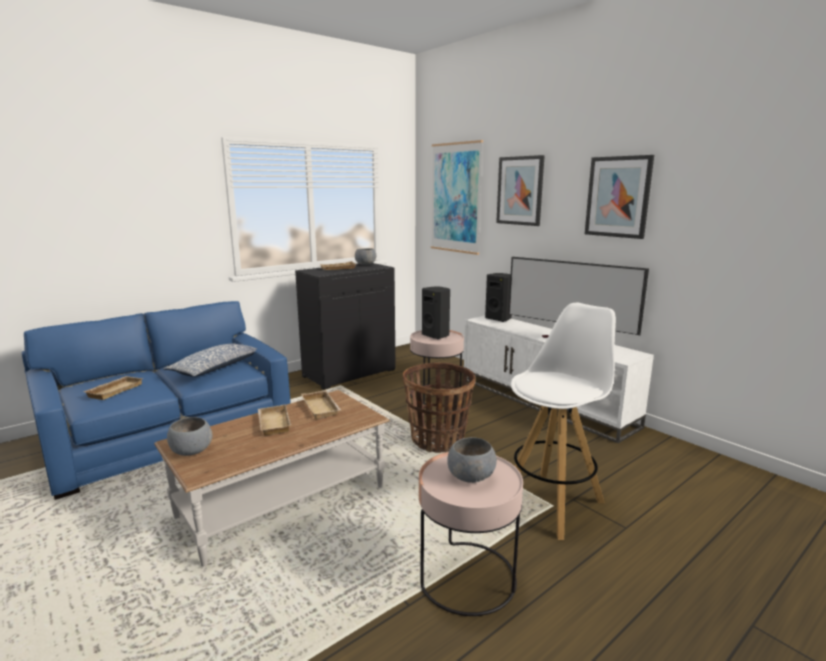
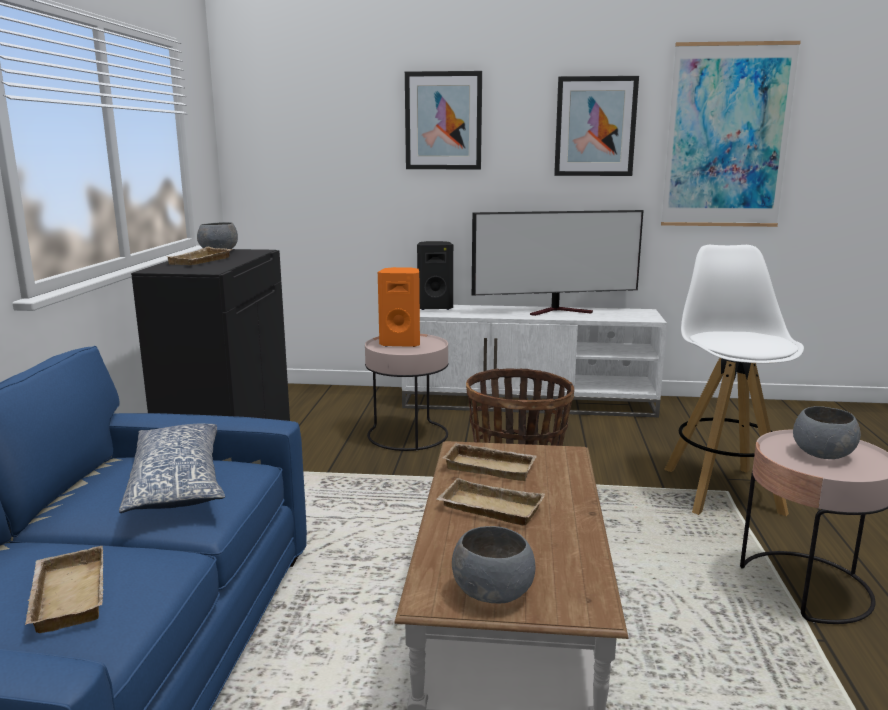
camera: 45 degrees left, 0 degrees up
black speaker [422,286,450,339] -> orange speaker [378,267,420,347]
picture [431,140,483,255] -> picture moved to [661,41,801,227]

